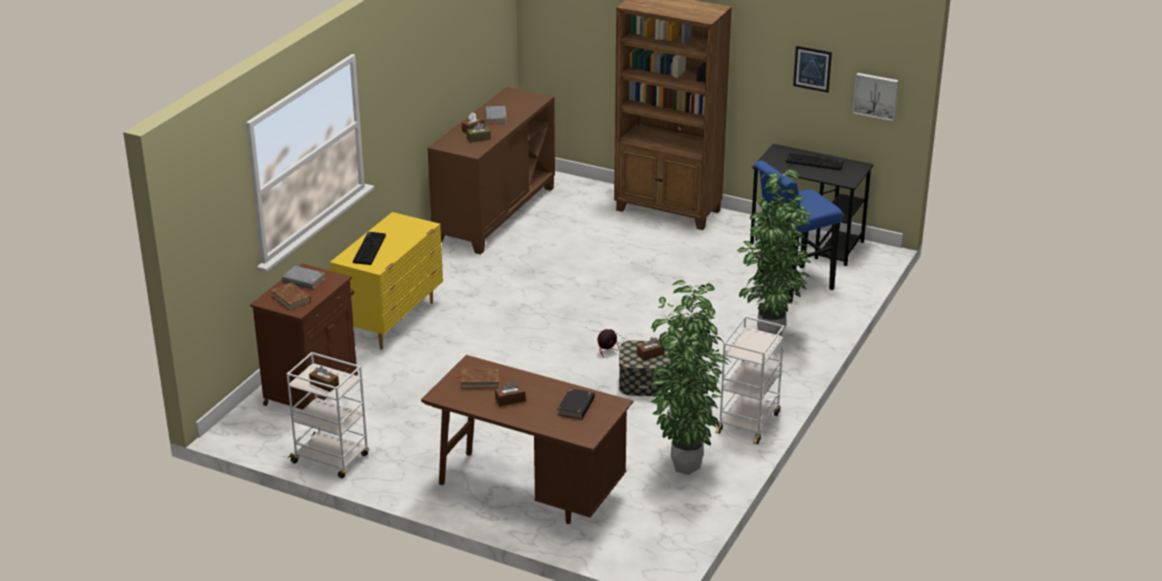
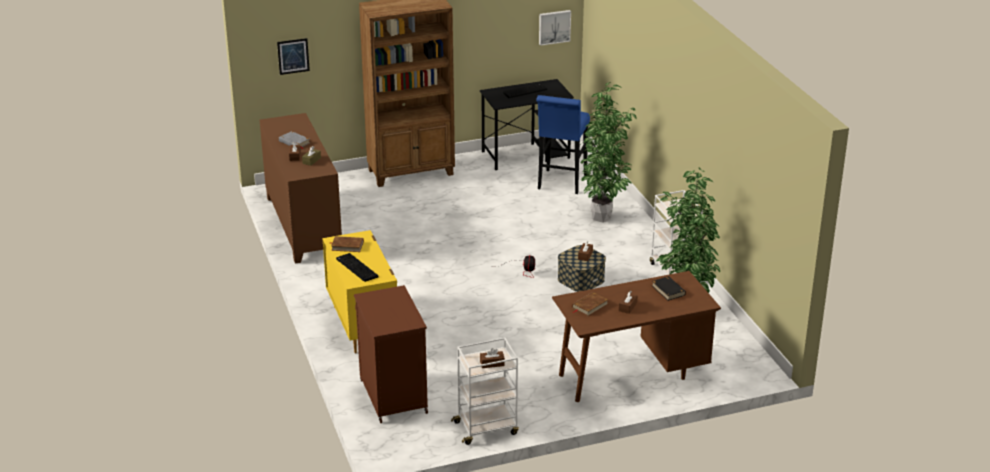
camera: 45 degrees left, 0 degrees up
brown book [271,282,311,310] -> brown book moved to [329,236,364,252]
grey book [282,266,326,289] -> none
picture [793,46,832,93] -> picture moved to [277,38,310,75]

